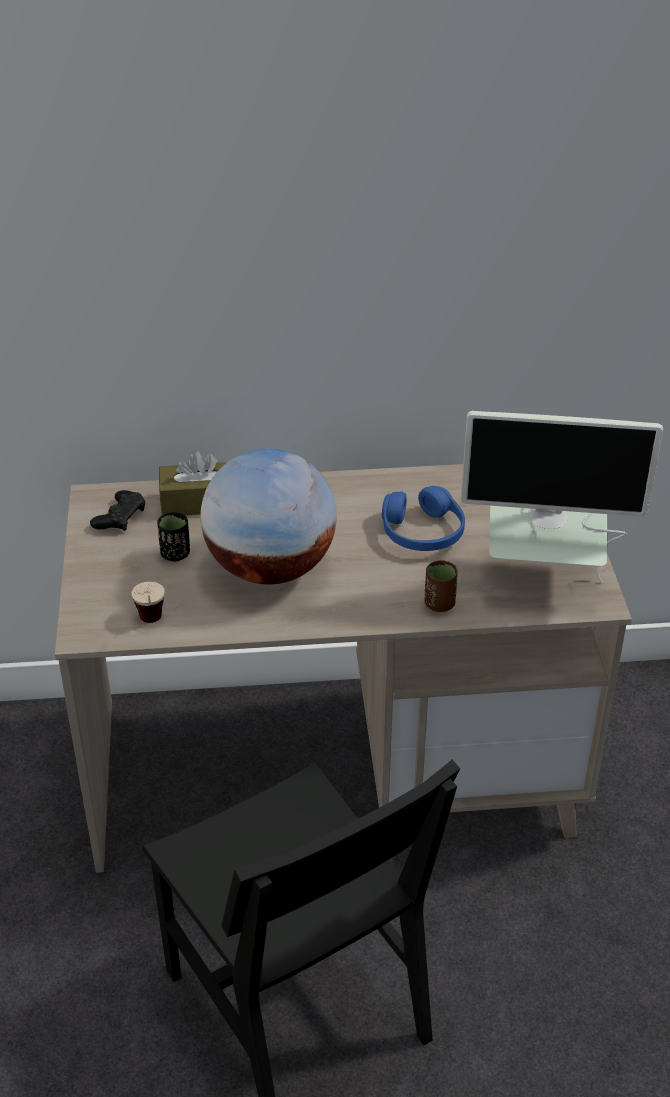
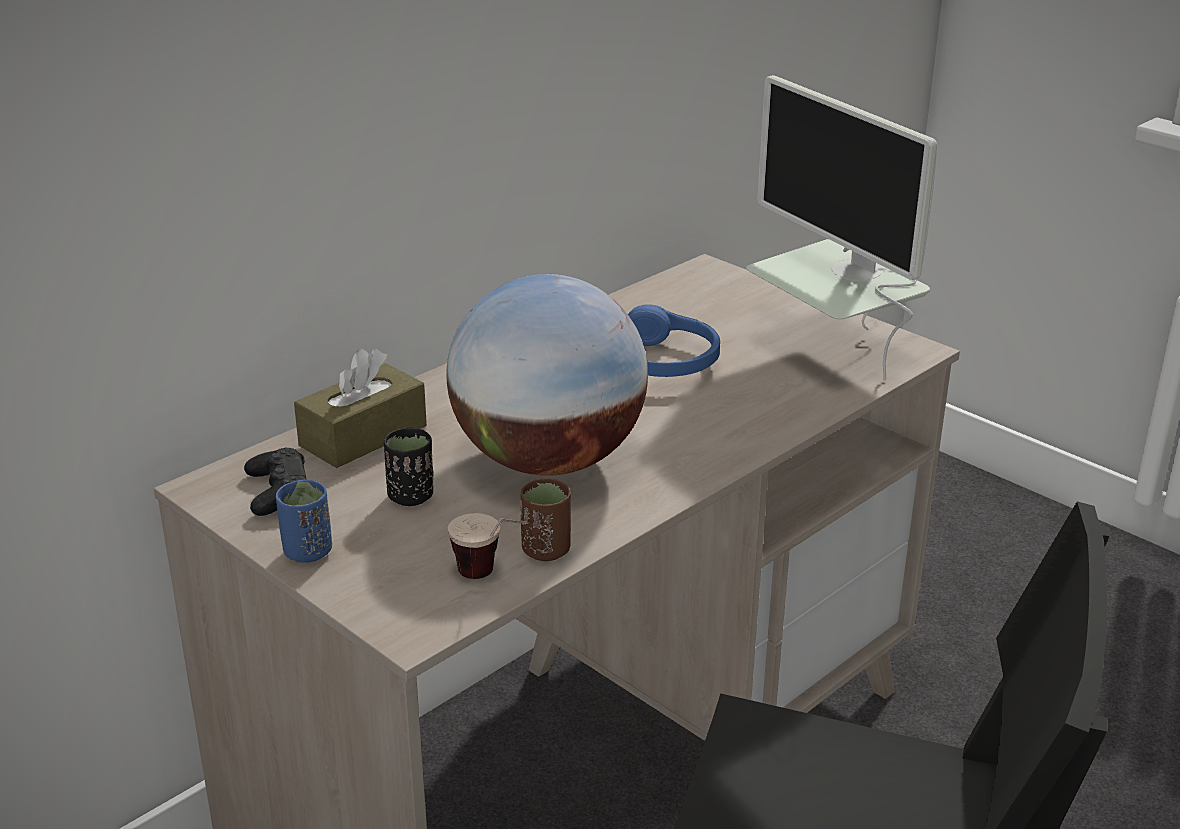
camera: 40 degrees left, 10 degrees down
brown cup [425,560,458,612] -> brown cup moved to [521,478,571,561]
monitor [461,411,663,582] -> monitor turned 90 degrees clockwise [746,75,937,380]
none -> blue cup [276,480,332,563]

